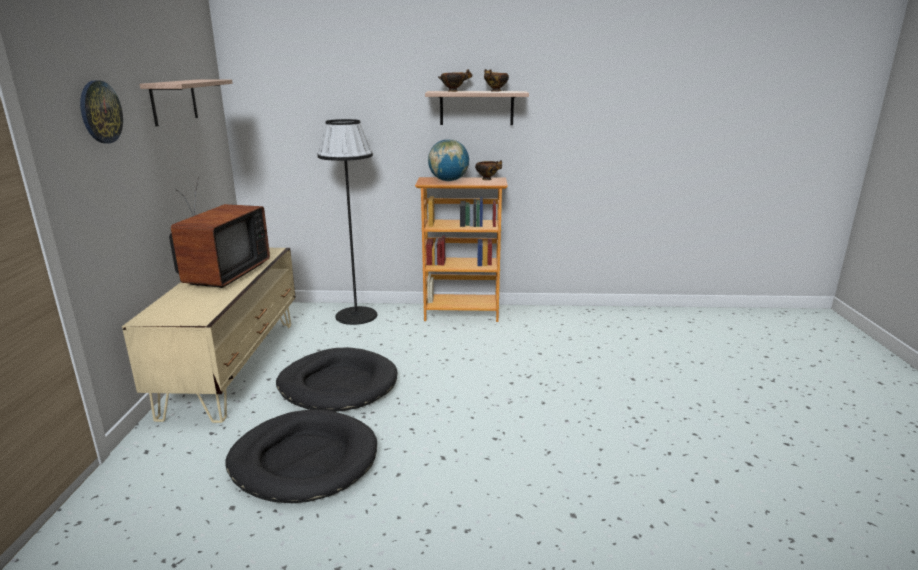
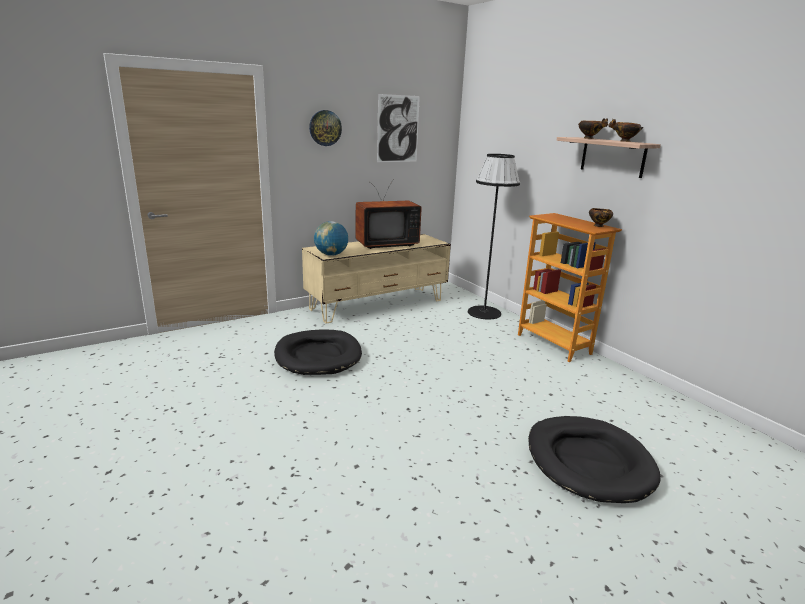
camera: 55 degrees right, 0 degrees up
shelf [140,79,233,126] -> picture [377,94,420,162]
black dog bed [276,347,397,412] -> black dog bed moved to [528,416,661,503]
globe [428,139,469,181] -> globe moved to [314,221,348,256]

